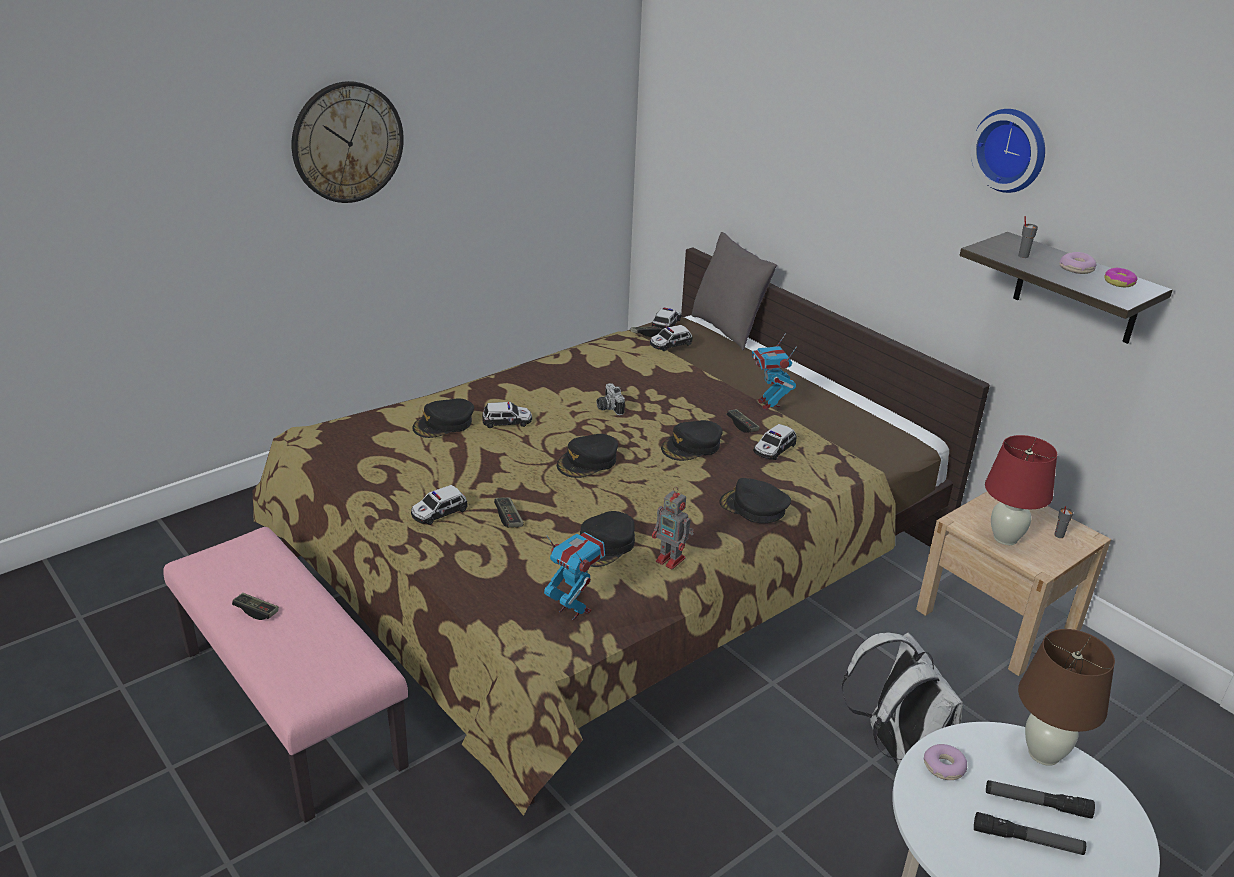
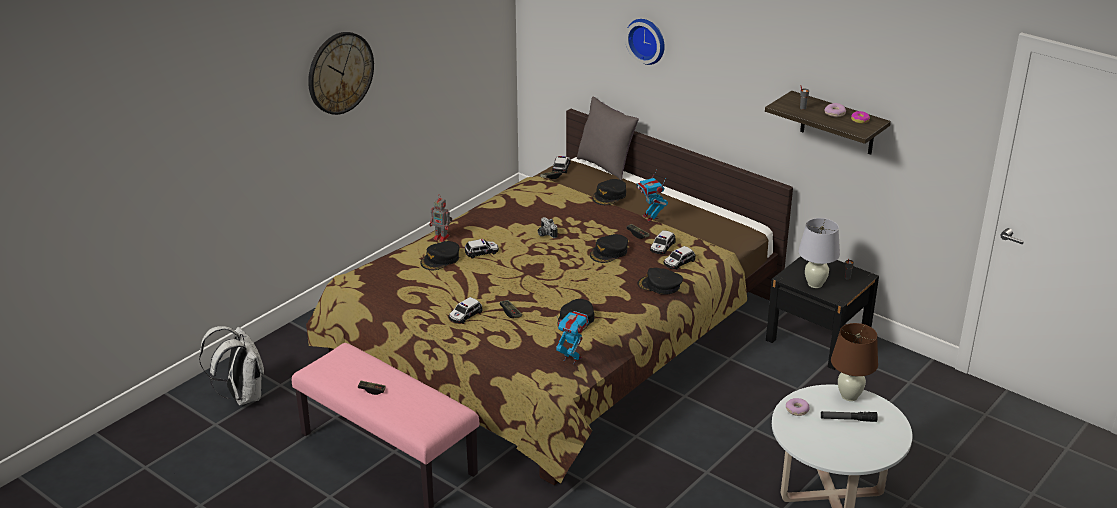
camera: 10 degrees left, 0 degrees up
black cap [557,434,618,478] -> black cap moved to [592,179,626,205]
toy car [650,325,693,351] -> toy car moved to [663,246,695,270]
toy robot [652,487,694,569] -> toy robot moved to [429,194,452,242]
white backpack [842,632,963,765] -> white backpack moved to [199,326,264,405]
beige nightstand [916,492,1111,676] -> black nightstand [766,256,879,370]
wall clock [971,109,1045,193] -> wall clock moved to [625,19,665,65]
flashlight [974,812,1086,855] -> none
red table lamp [985,435,1057,545] -> white table lamp [798,218,840,288]

